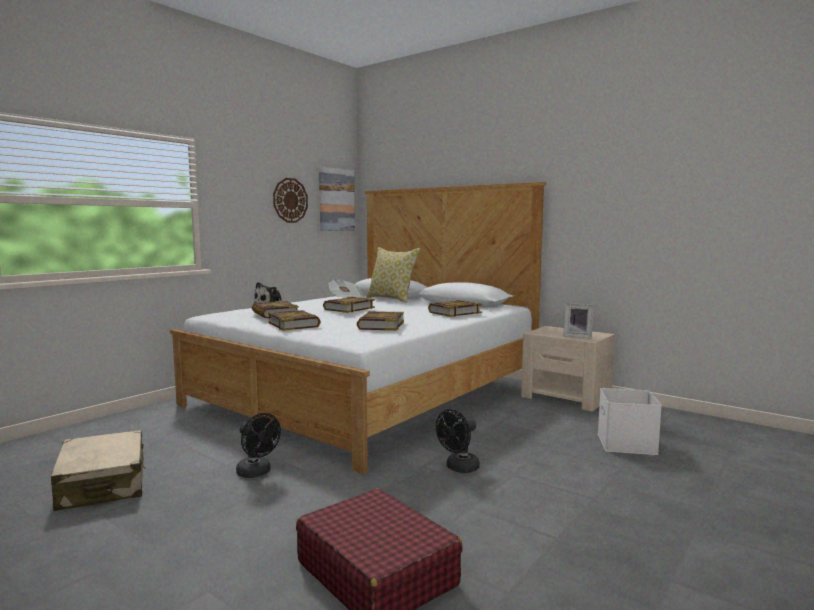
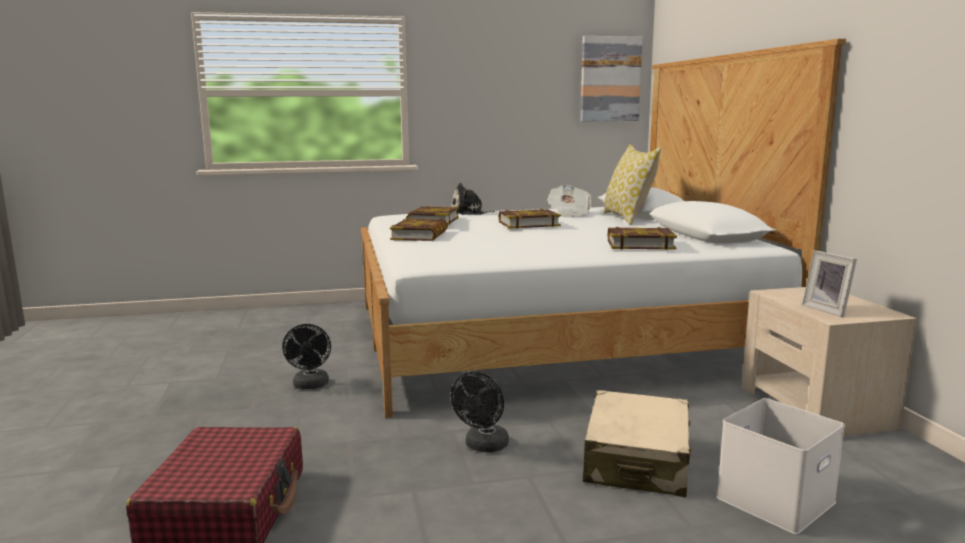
camera: 40 degrees right, 5 degrees up
beige suitcase [51,430,146,511] -> beige suitcase moved to [583,390,693,497]
wall clock [273,178,308,223] -> none
book [357,311,404,331] -> none
black fan [436,409,480,473] -> black fan turned 60 degrees counterclockwise [451,372,509,453]

